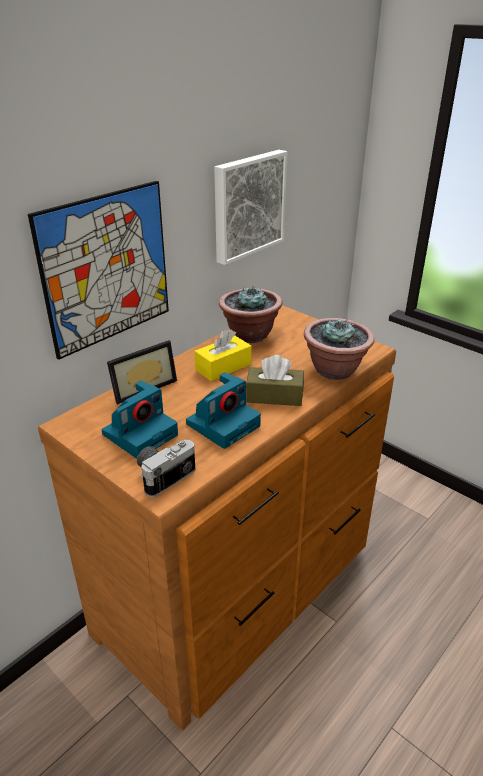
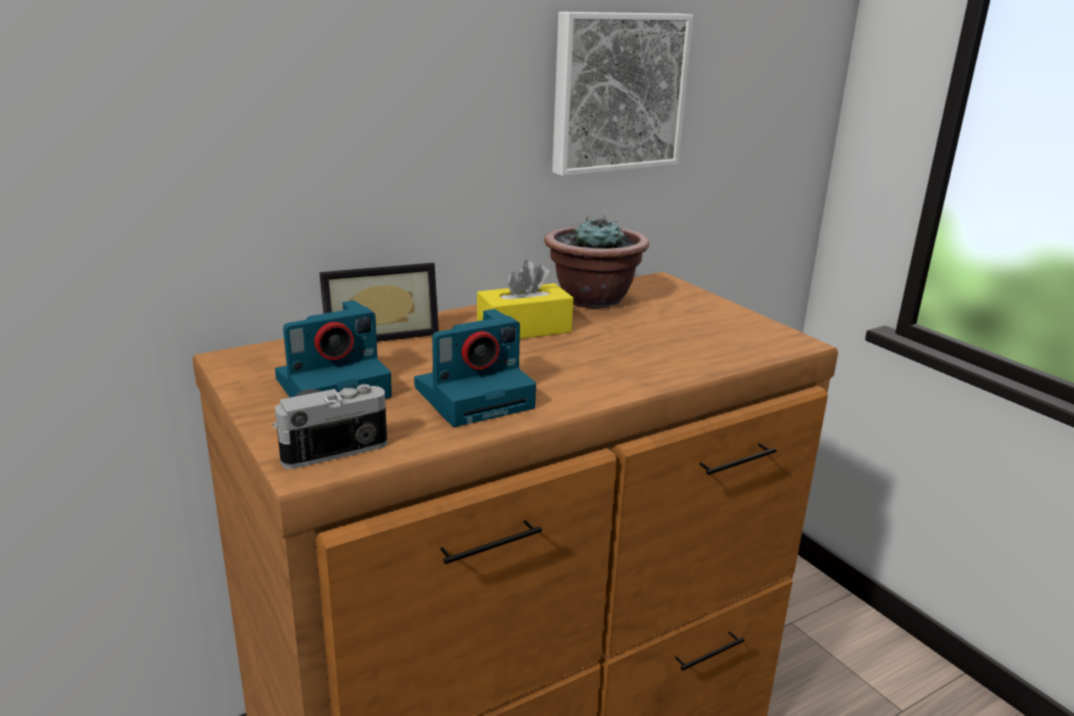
camera: 15 degrees right, 10 degrees down
picture [28,181,169,360] -> none
brown tissue box [246,355,304,406] -> none
potted plant [304,318,374,380] -> none

